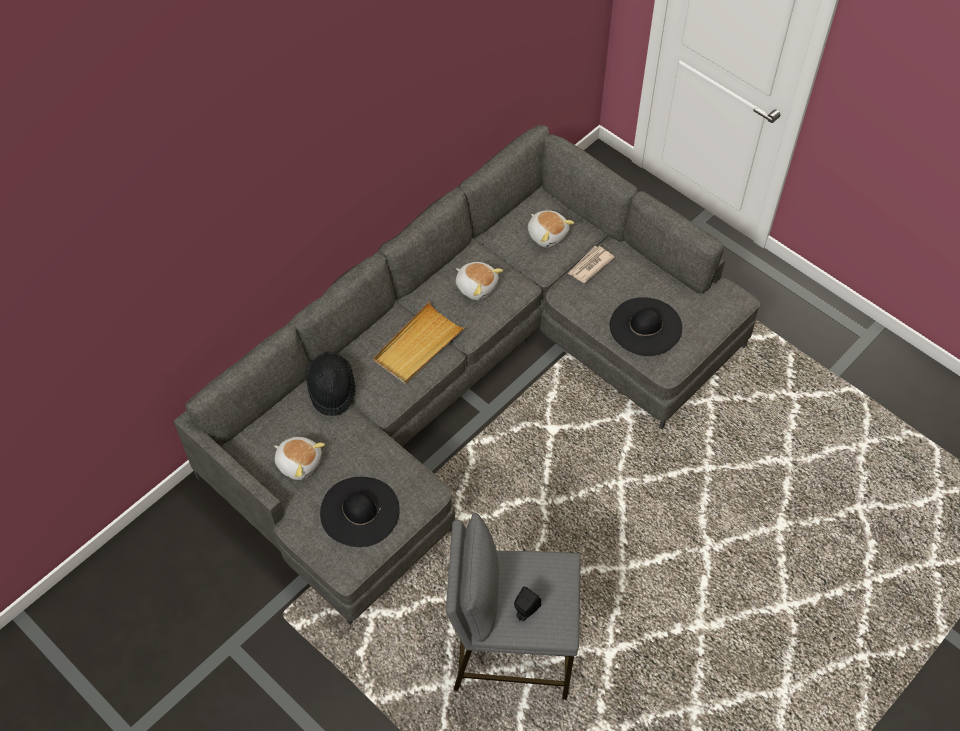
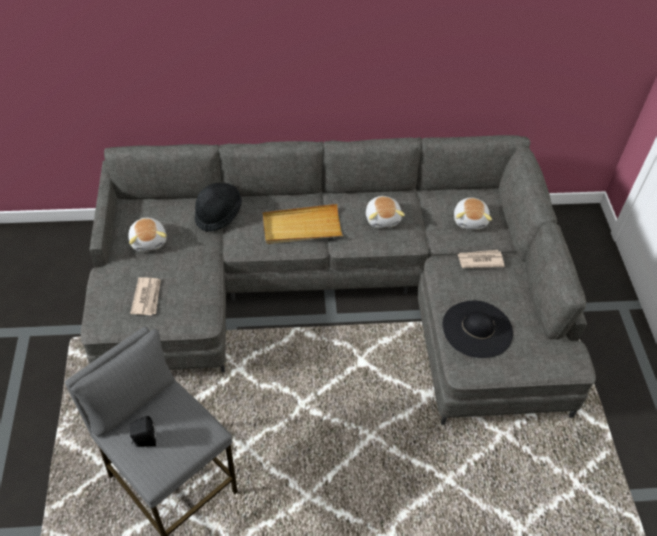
camera: 40 degrees right, 5 degrees down
black hat [320,477,400,547] -> newspaper [130,277,161,315]

